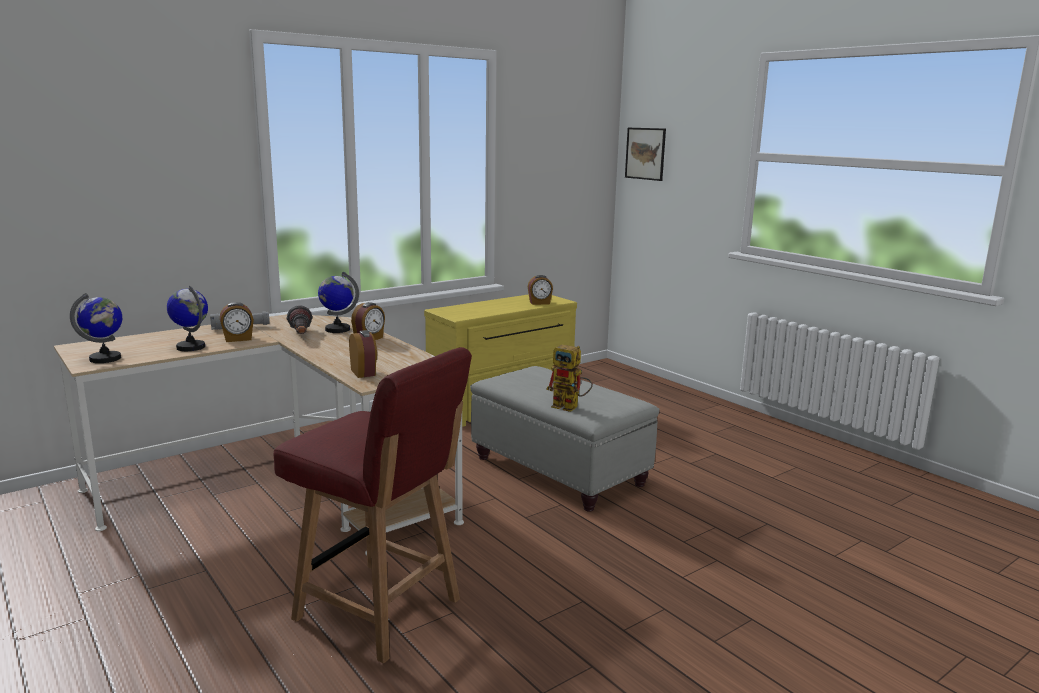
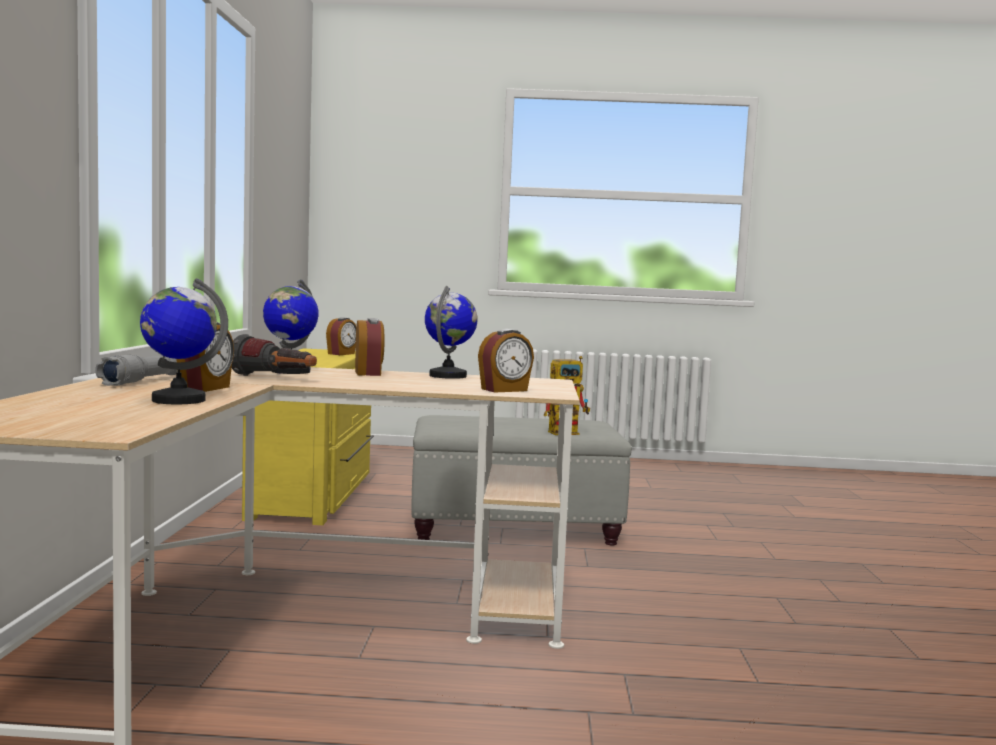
camera: 50 degrees left, 10 degrees down
globe [70,293,122,363] -> globe moved to [425,286,477,379]
red chair [274,347,472,663] -> none
alarm clock [349,330,377,378] -> alarm clock turned 135 degrees clockwise [478,329,534,393]
picture [625,128,666,181] -> none

